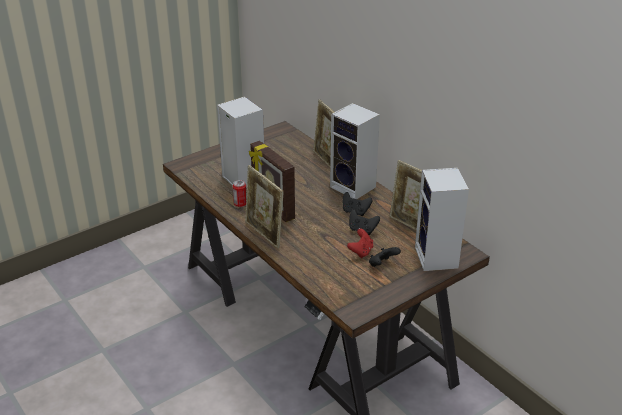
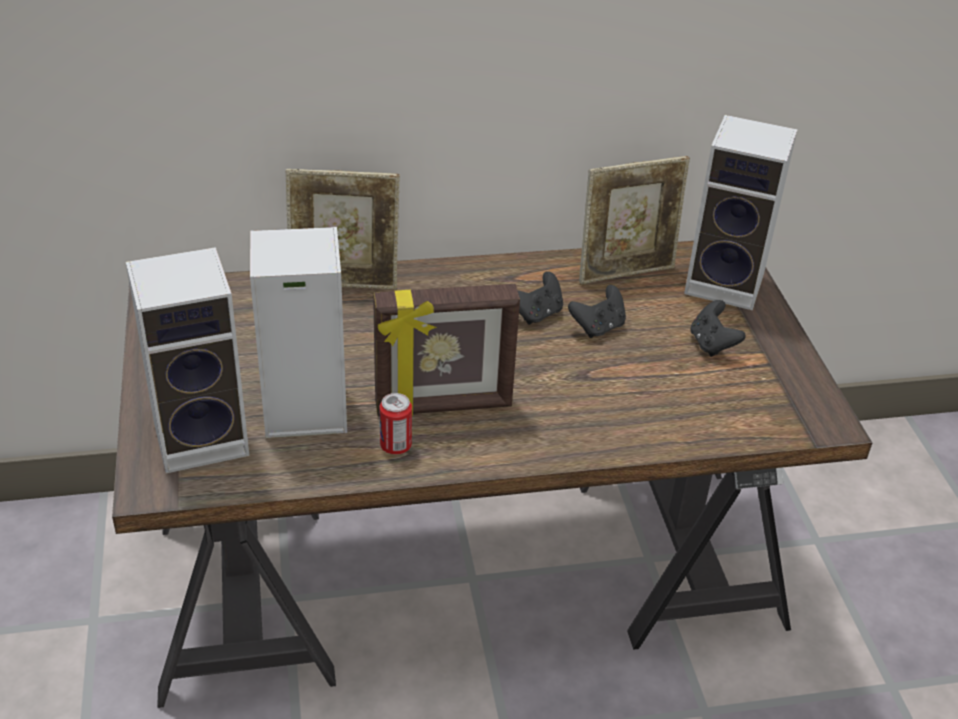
camera: 65 degrees left, 5 degrees up
picture frame [245,165,284,249] -> none
speaker [330,103,380,199] -> speaker moved to [126,247,249,474]
red game controller [347,229,373,258] -> none

